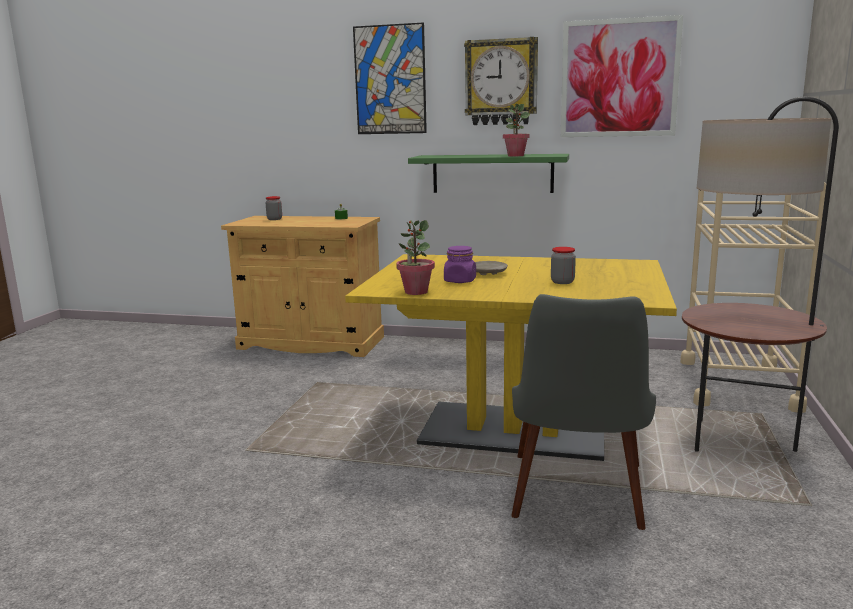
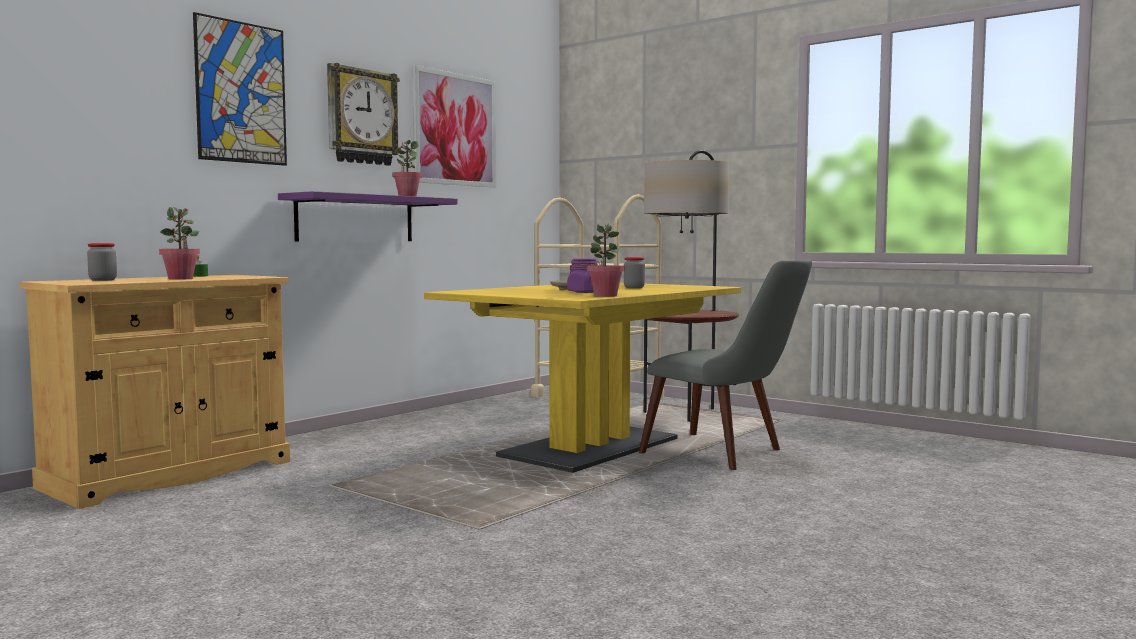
camera: 65 degrees left, 10 degrees down
green shelf [408,154,569,193] -> purple shelf [278,191,457,241]
none -> potted plant [159,207,200,280]

